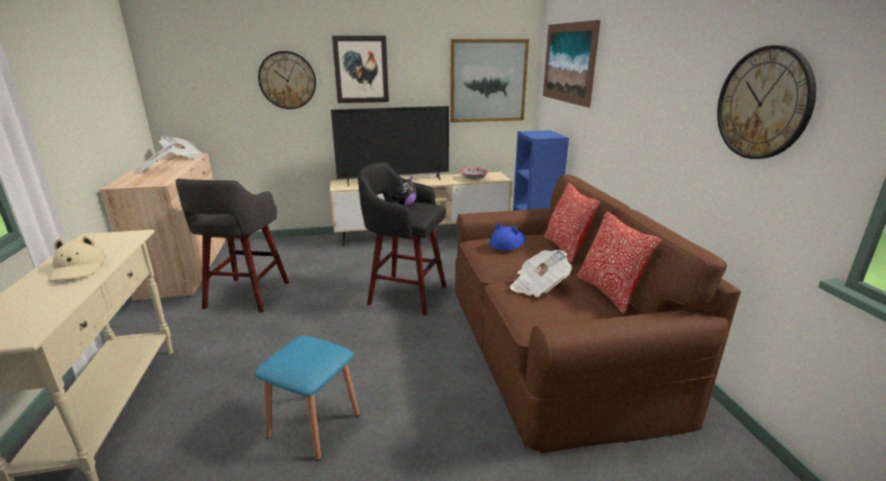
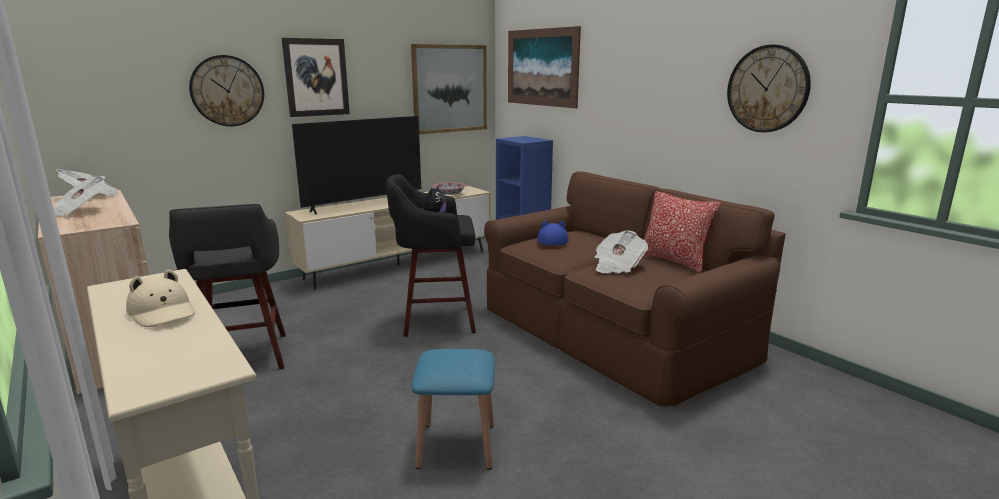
camera: 25 degrees left, 5 degrees down
pillow [544,183,600,263] -> none

